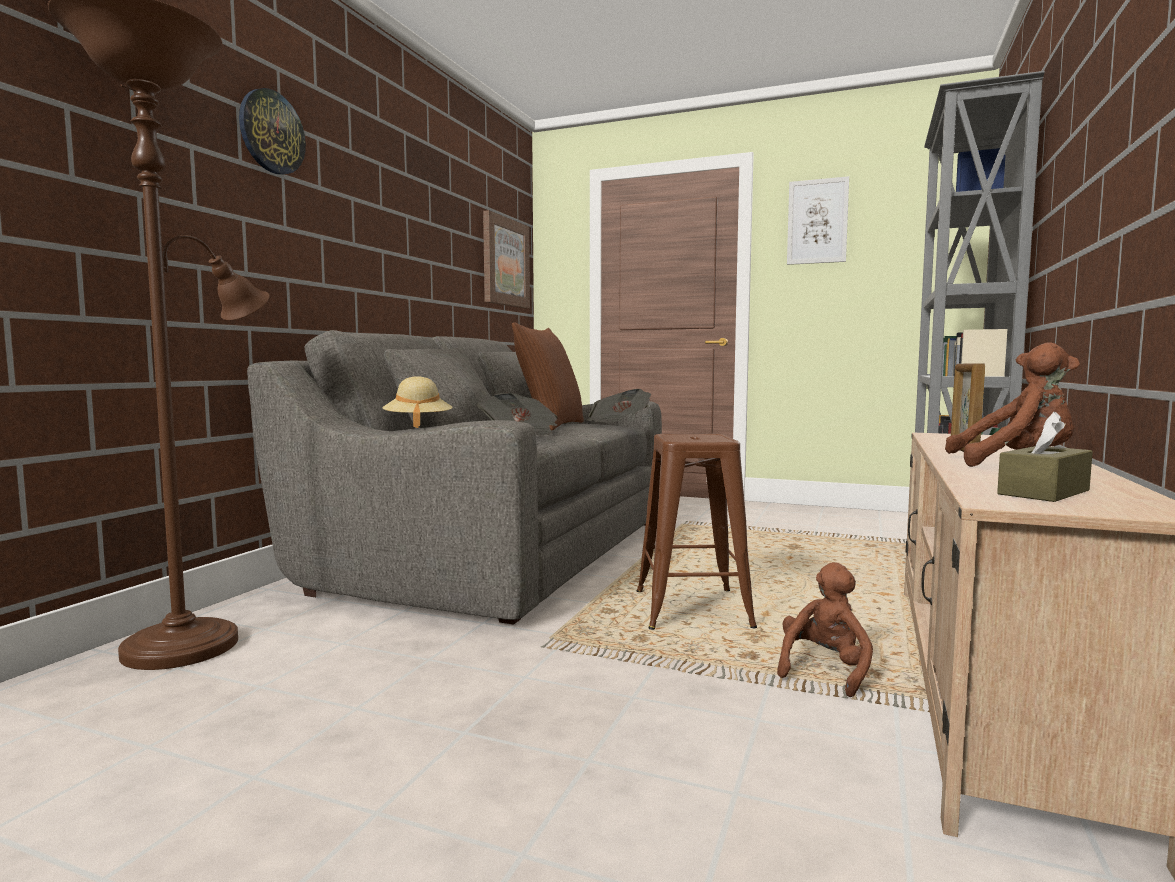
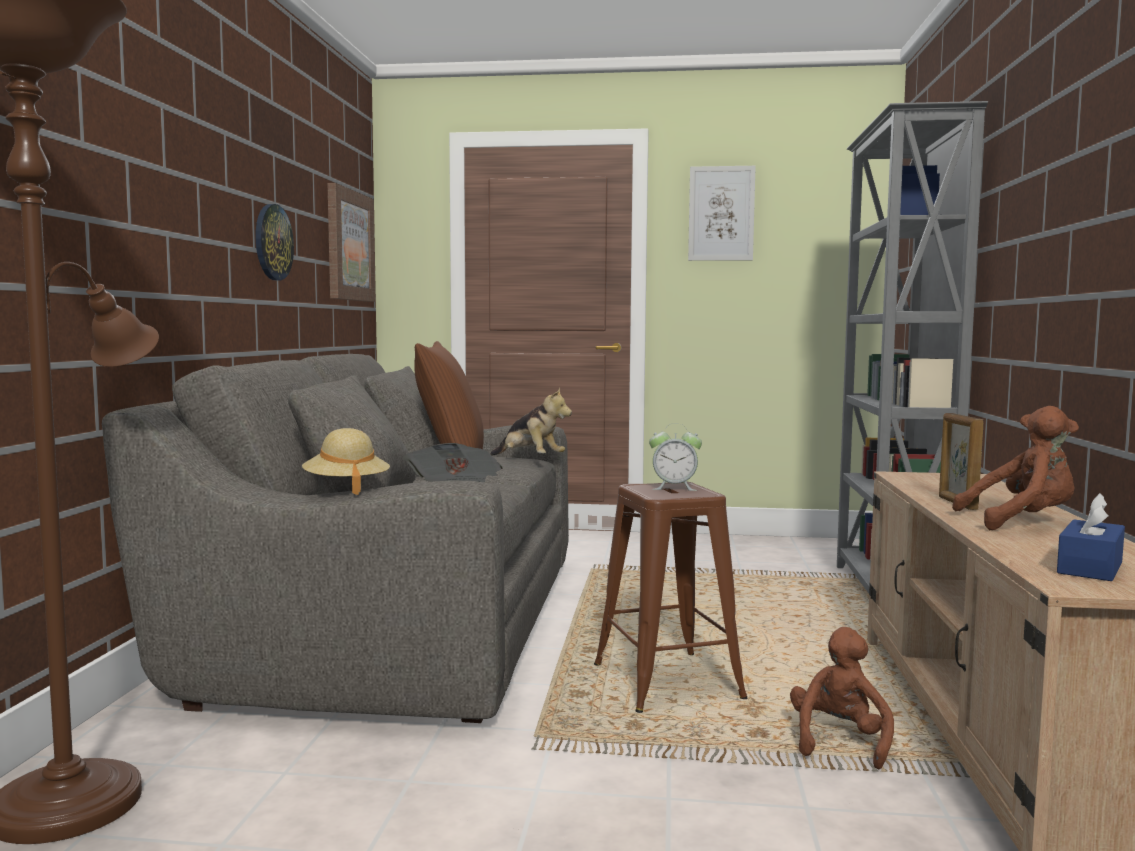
camera: 15 degrees left, 0 degrees up
wall clock [239,88,306,175] -> wall clock moved to [255,204,294,280]
newspaper [588,389,651,423] -> plush toy [491,387,572,456]
brown tissue box [997,411,1093,502] -> blue tissue box [1057,493,1125,581]
none -> alarm clock [649,424,702,491]

